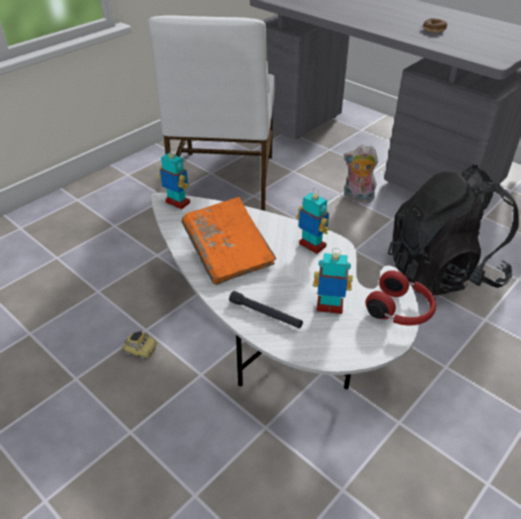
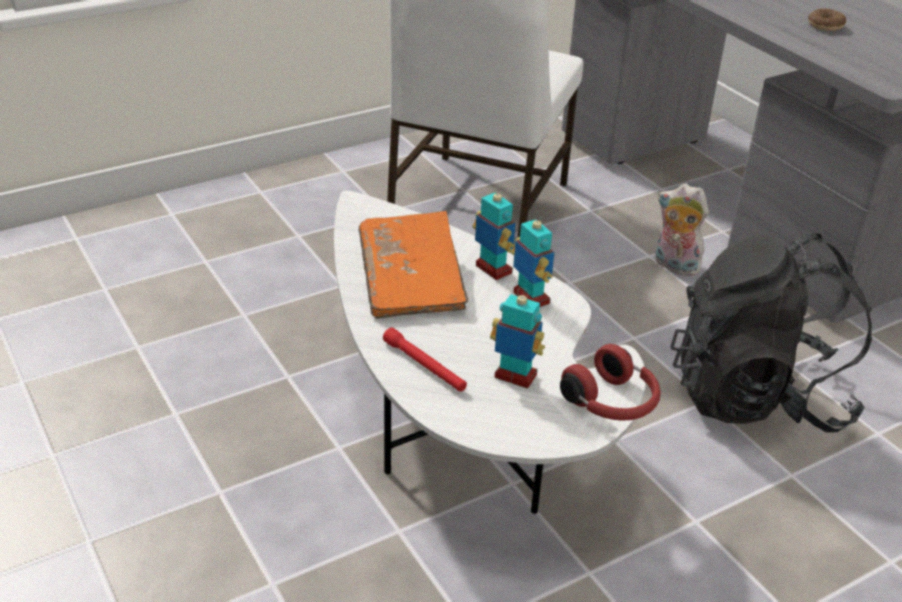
camera: 15 degrees right, 5 degrees down
toy car [122,331,157,360] -> none
toy robot [159,148,190,210] -> toy robot moved to [473,186,516,280]
black flashlight [229,291,303,328] -> red flashlight [383,328,467,392]

